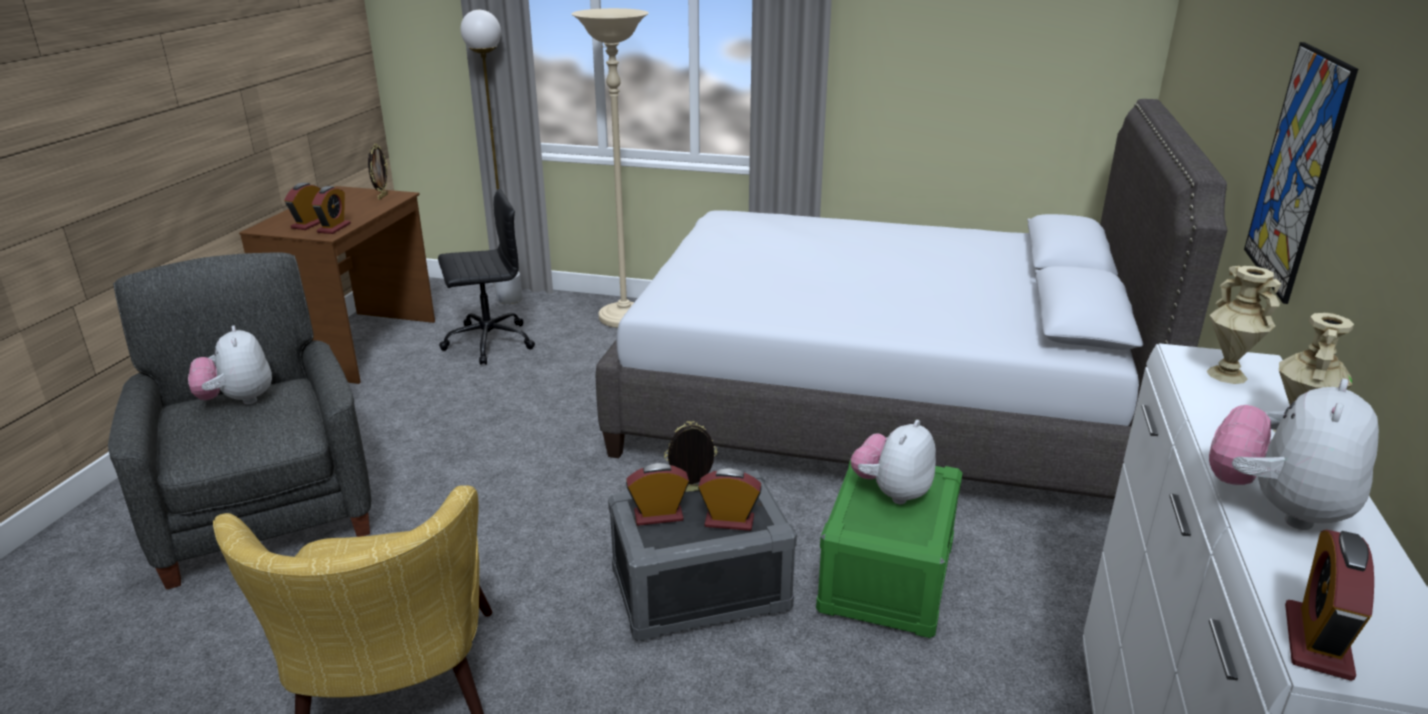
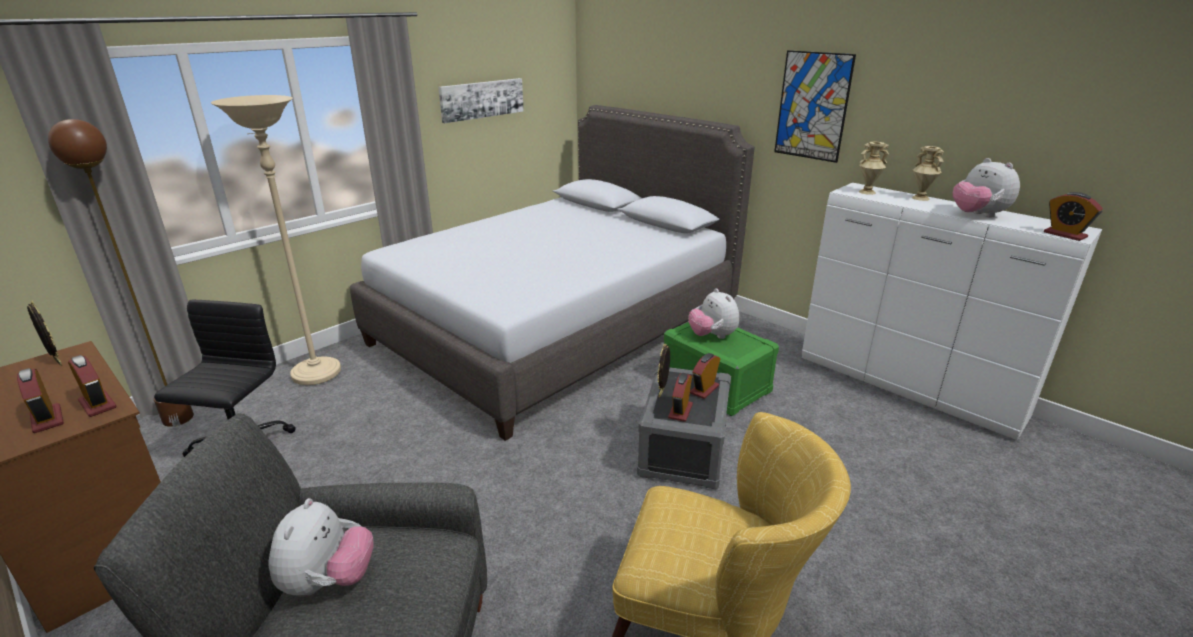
camera: 60 degrees left, 0 degrees up
plush toy [188,325,272,404] -> plush toy turned 90 degrees counterclockwise [269,498,374,595]
white floor lamp [460,10,522,304] -> brown floor lamp [48,119,194,427]
none -> picture [438,78,524,123]

